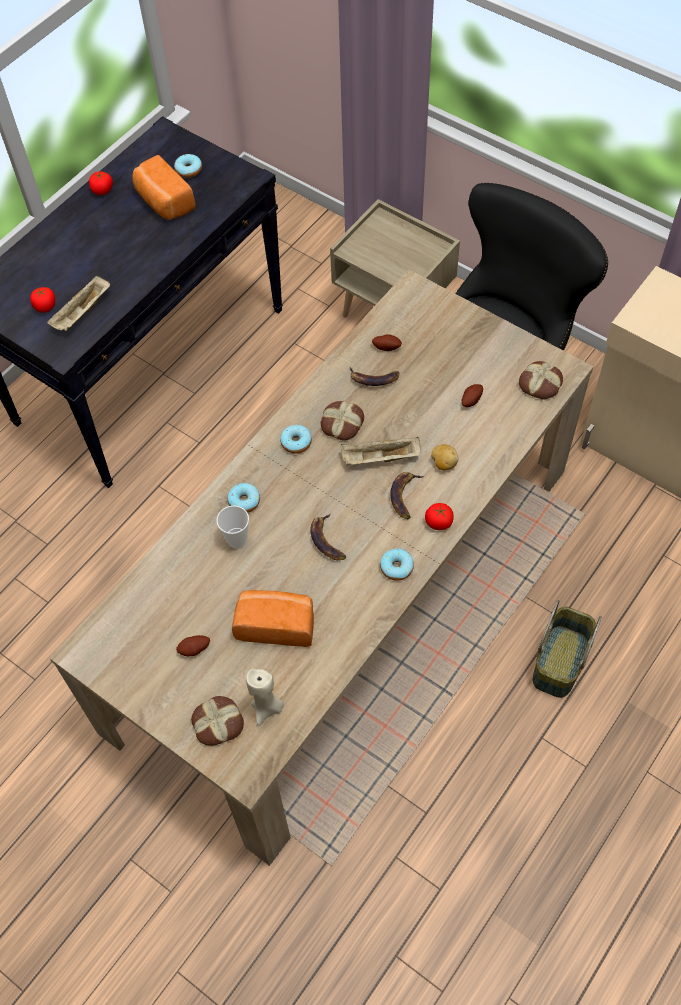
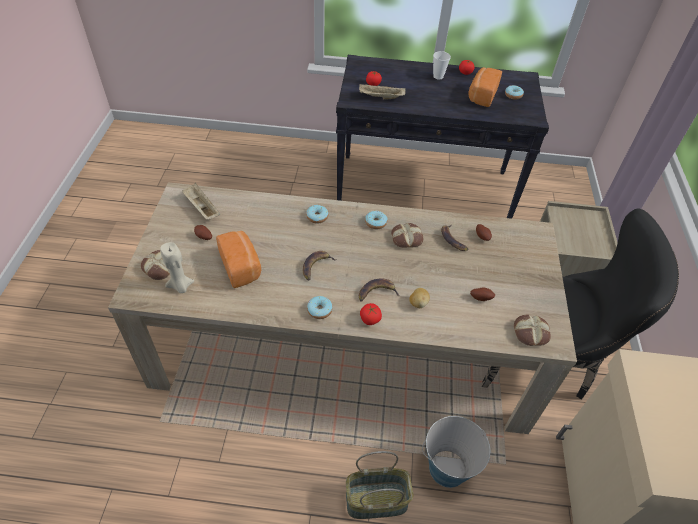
camera: 55 degrees right, 10 degrees down
cup [216,506,249,549] -> cup moved to [433,51,451,80]
beige tray [340,437,421,465] -> beige tray moved to [182,183,221,220]
none -> bucket [422,416,490,488]

